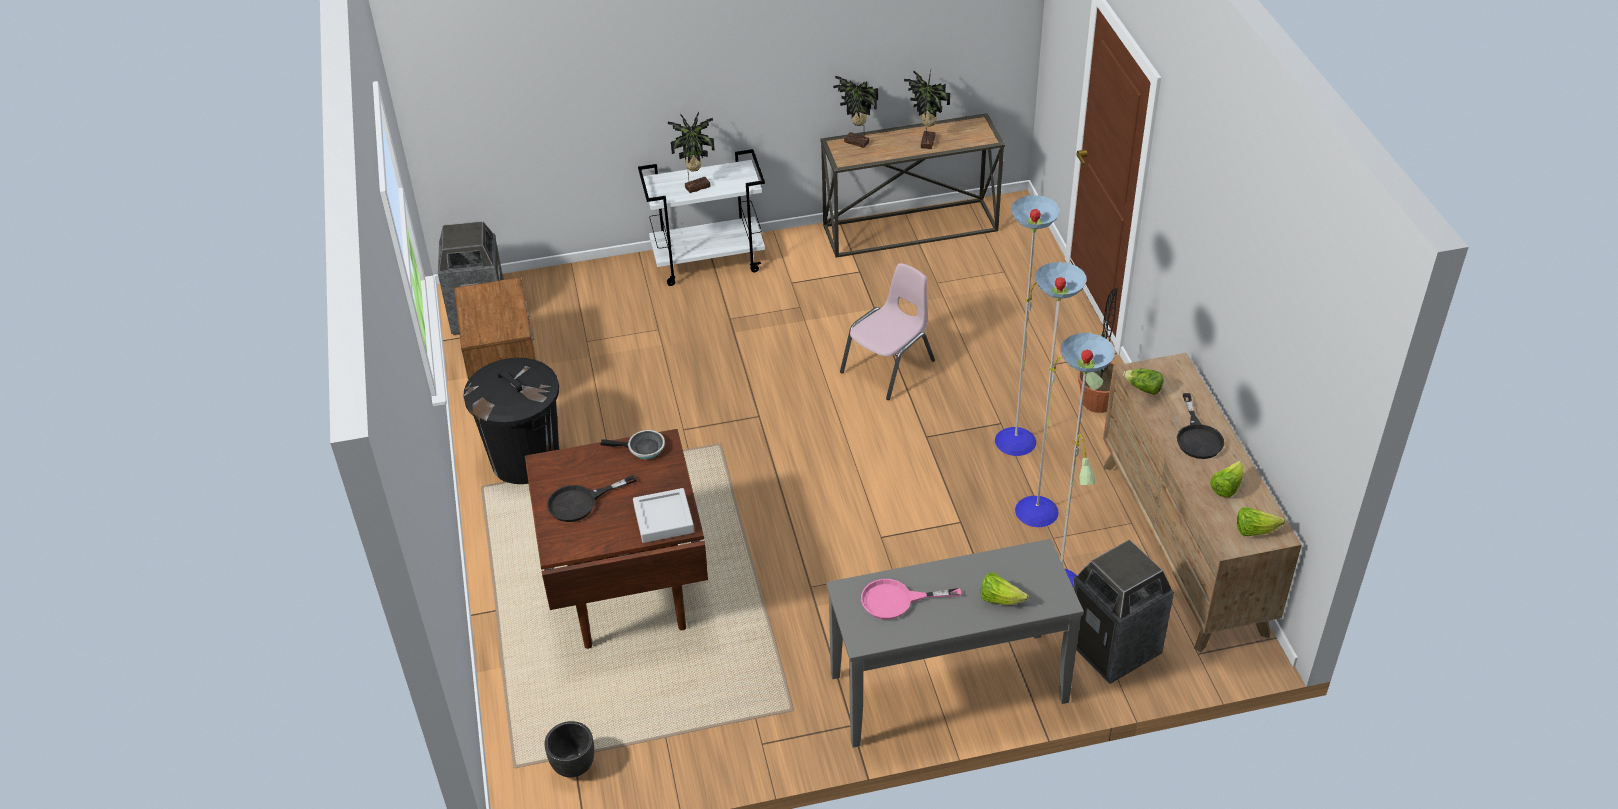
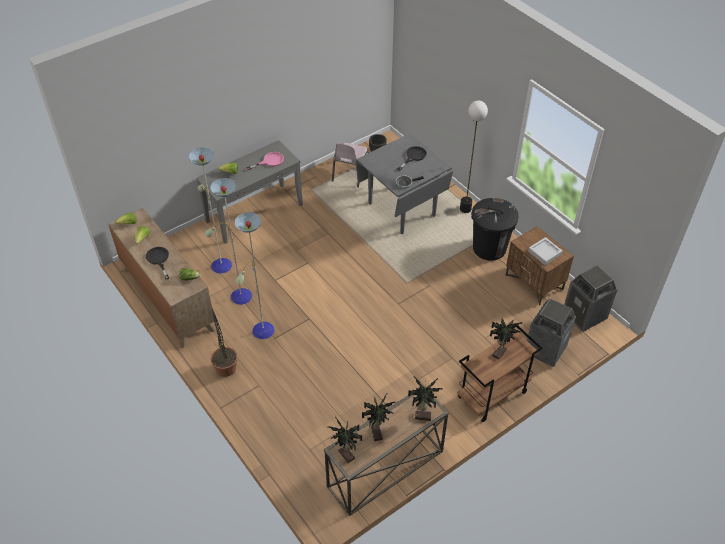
camera: 155 degrees right, 5 degrees up
brown dining table [525,429,708,649] -> grey dining table [355,133,453,234]
grey tray [633,488,694,543] -> grey tray moved to [528,237,563,265]
white cart [638,149,765,286] -> brown cart [457,326,543,422]
pink chair [840,263,935,400] -> pink chair moved to [332,143,369,187]
trash can [1073,539,1174,684] -> trash can moved to [527,298,576,367]
none -> potted plant [328,417,362,463]
none -> floor lamp [460,101,488,213]

